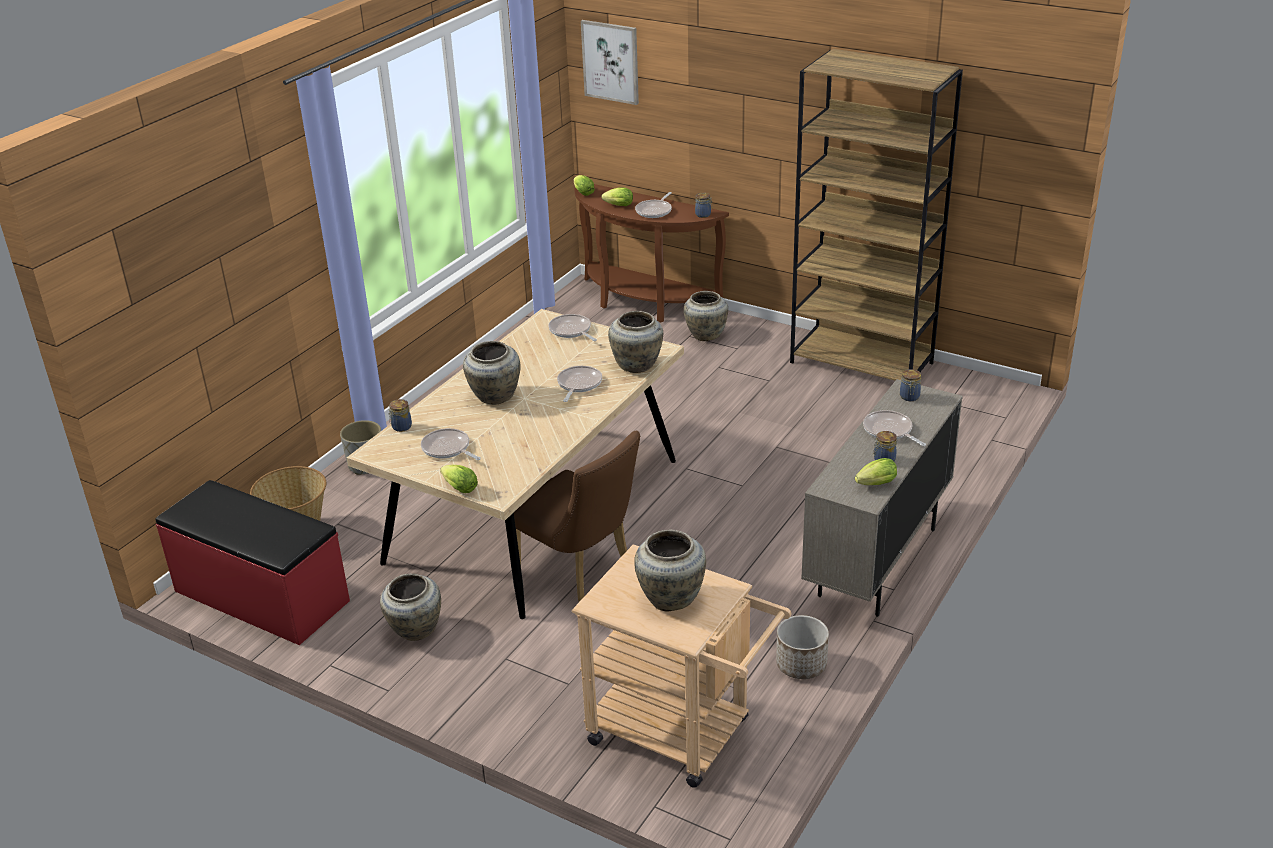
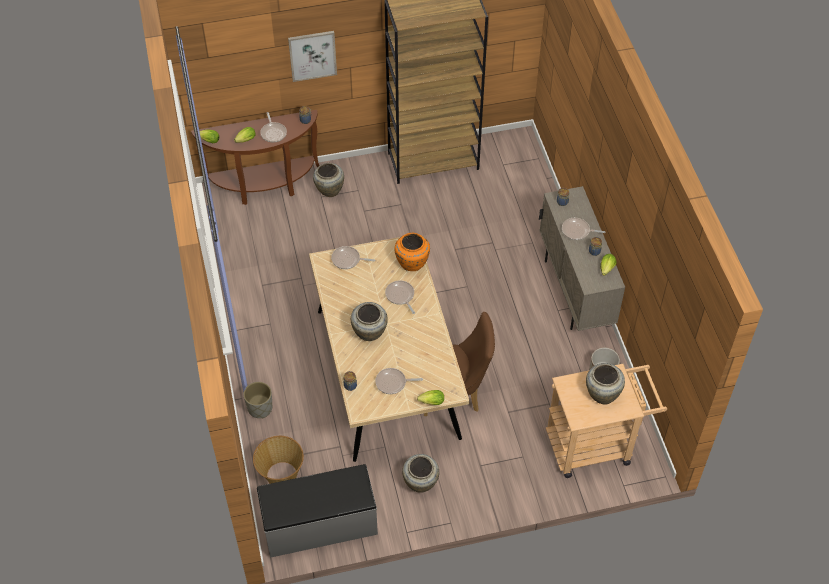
camera: 45 degrees left, 20 degrees up
red bench [156,480,350,645] -> grey bench [257,464,378,558]
picture [581,20,639,105] -> picture moved to [288,31,337,82]
beige vase [608,311,663,373] -> orange vase [395,233,430,271]

